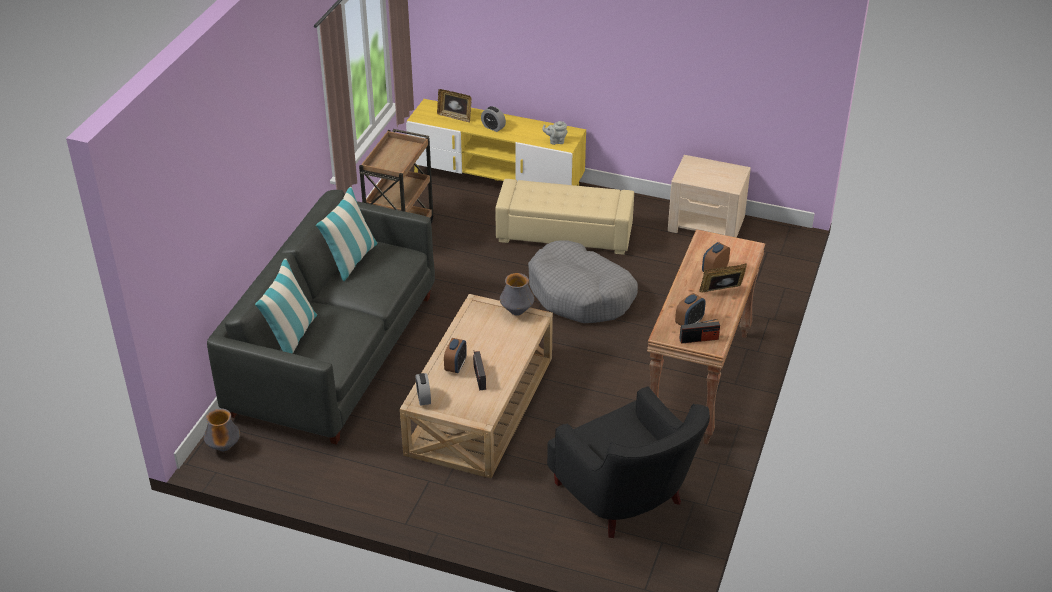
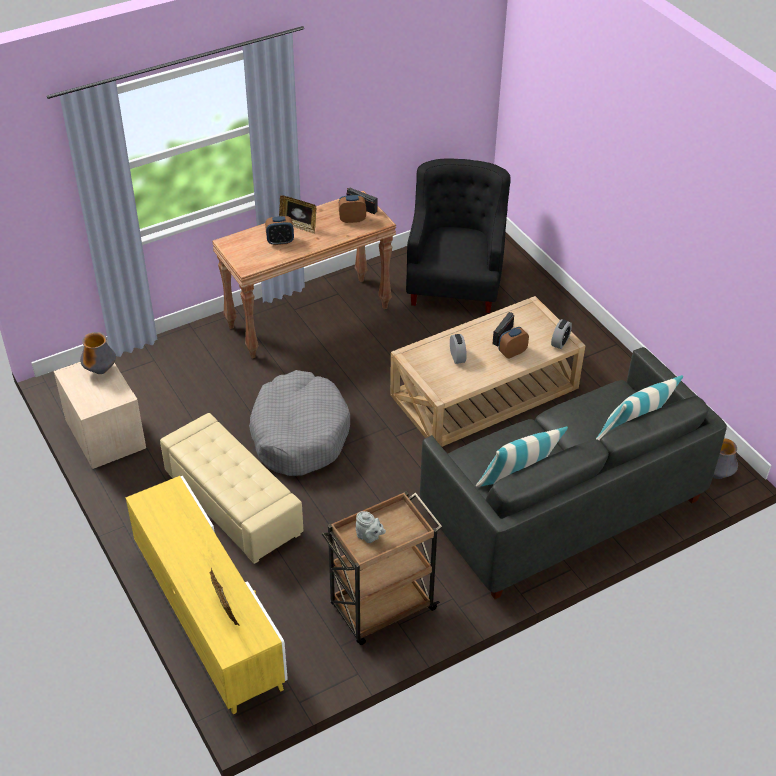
camera: 140 degrees left, 5 degrees up
alarm clock [481,106,506,132] -> alarm clock moved to [450,334,467,364]
vase [500,273,534,316] -> vase moved to [80,332,116,374]
grey teapot [542,121,567,145] -> grey teapot moved to [356,511,386,543]

